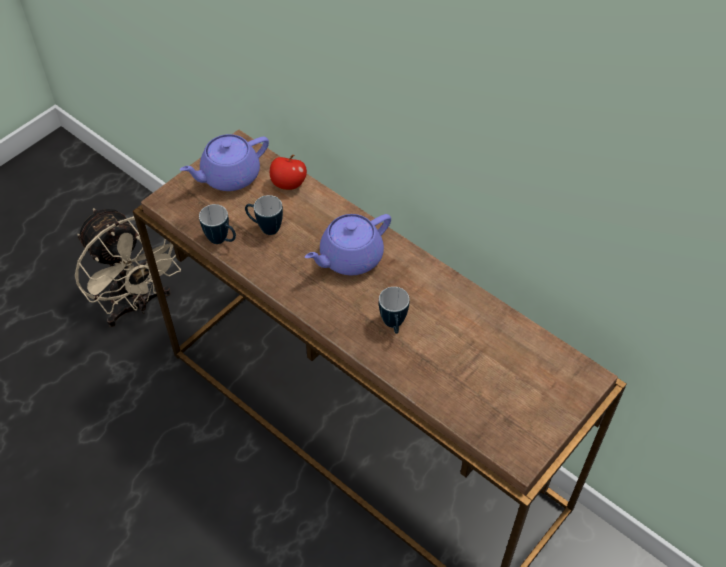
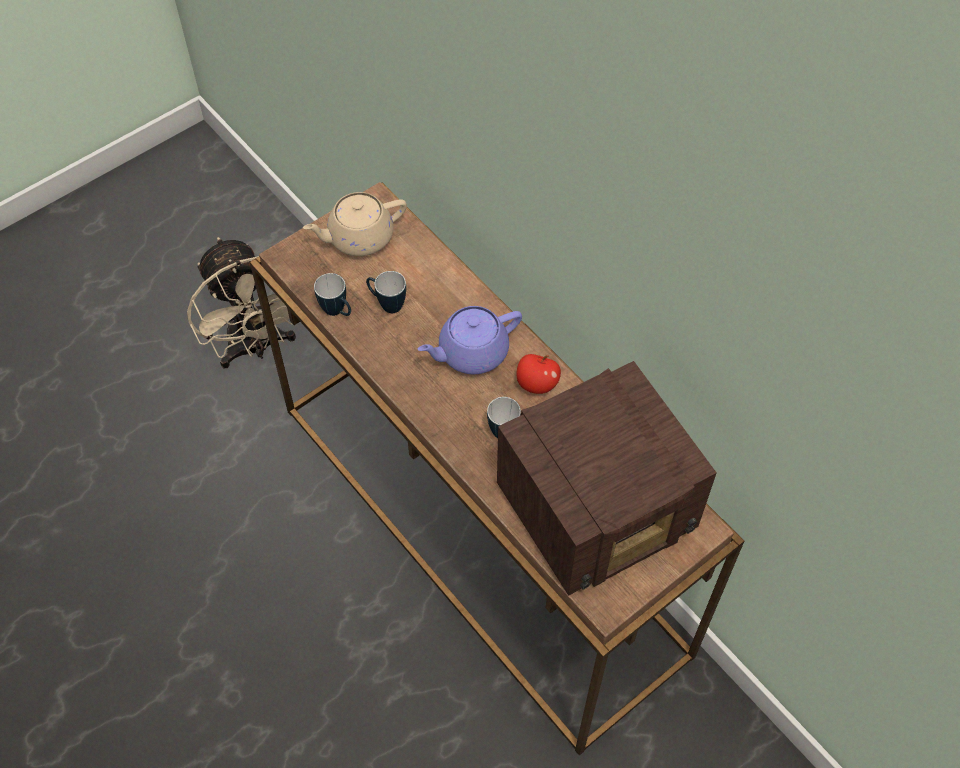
camera: 10 degrees right, 5 degrees up
purple teapot [180,134,269,191] -> beige teapot [303,192,407,256]
apple [270,155,307,190] -> apple moved to [516,354,561,394]
none -> radio [497,361,717,596]

